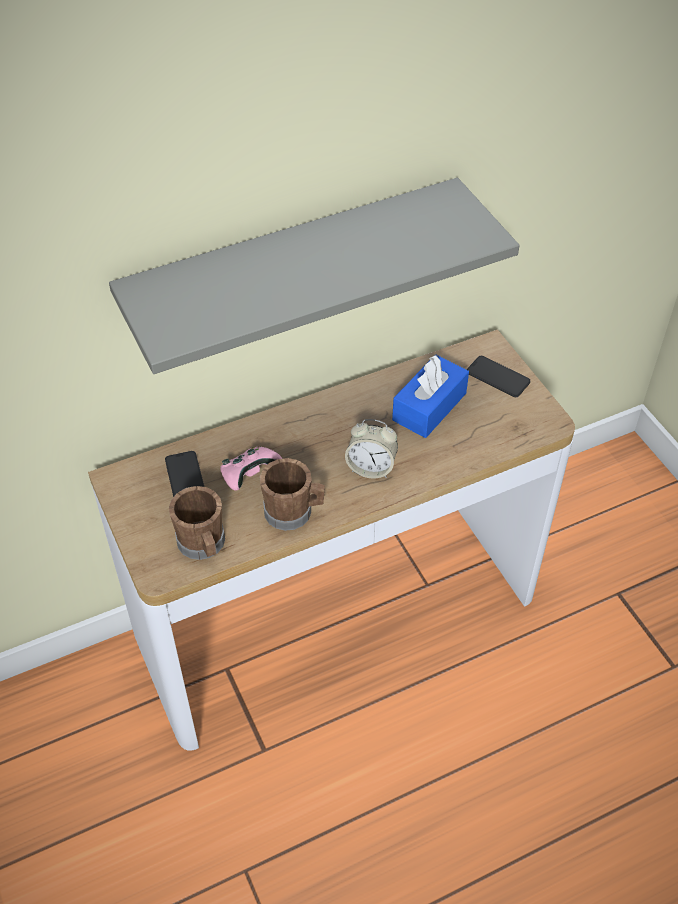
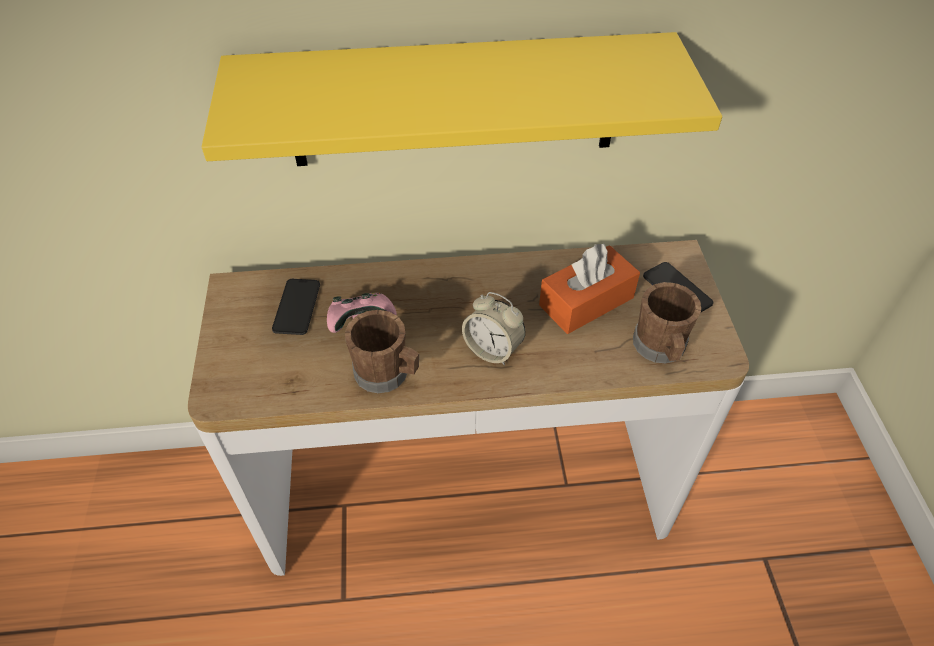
camera: 20 degrees right, 0 degrees up
grey shelf [109,178,520,374] -> yellow shelf [202,32,722,166]
brown mug [169,486,225,560] -> brown mug moved to [633,282,701,363]
blue tissue box [392,355,469,438] -> orange tissue box [539,244,640,334]

